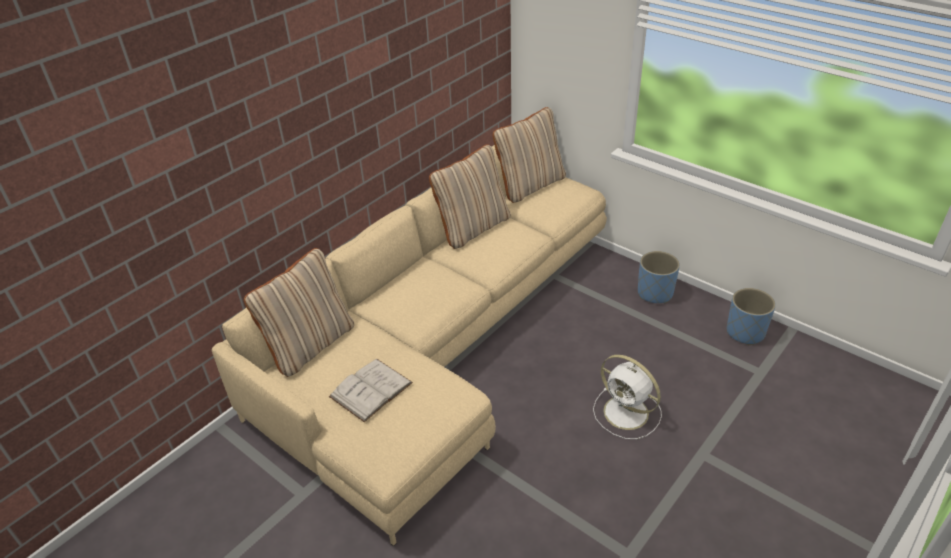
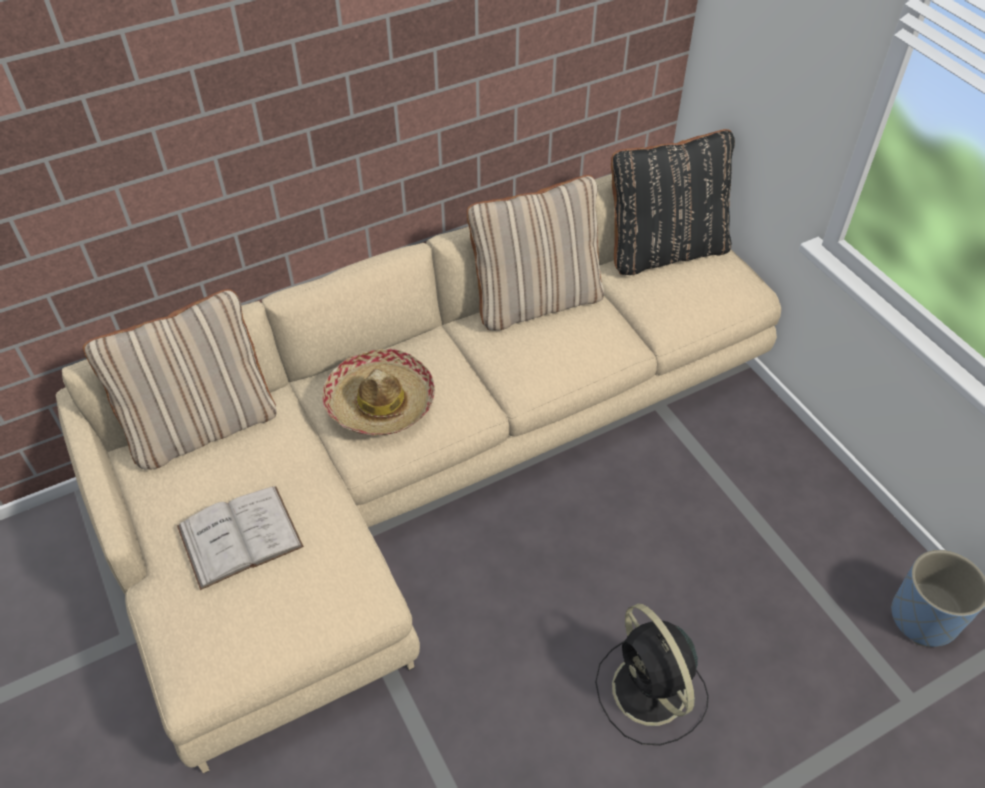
camera: 20 degrees right, 10 degrees up
beige pillow [493,107,566,203] -> black pillow [611,129,735,275]
white fan [593,355,662,439] -> black fan [595,604,709,745]
blue planter [638,251,680,303] -> none
none -> hat [322,349,435,436]

